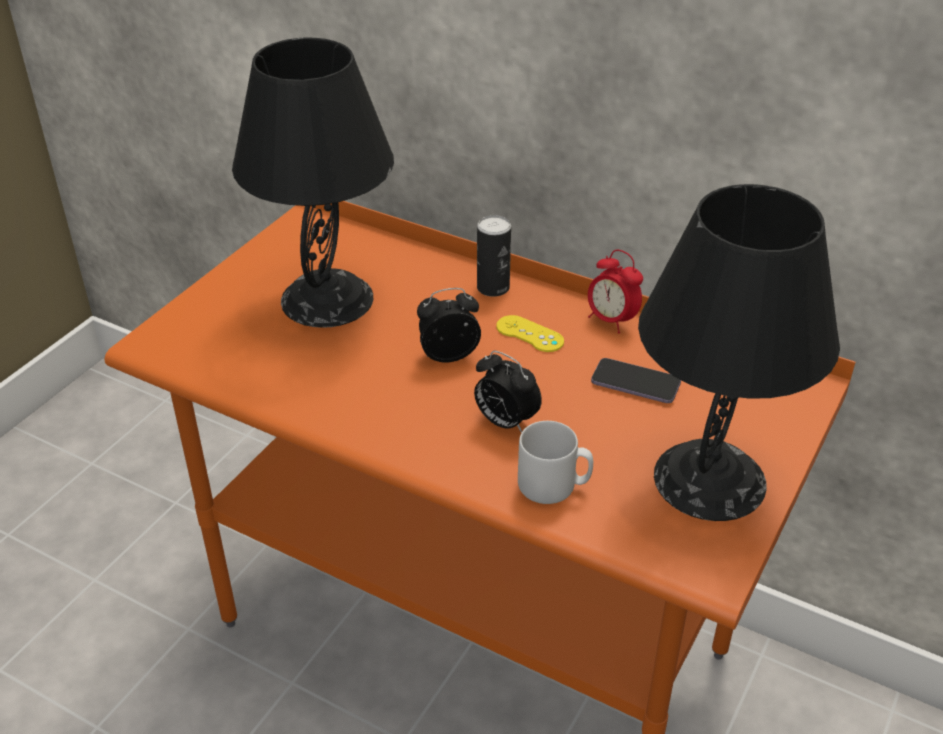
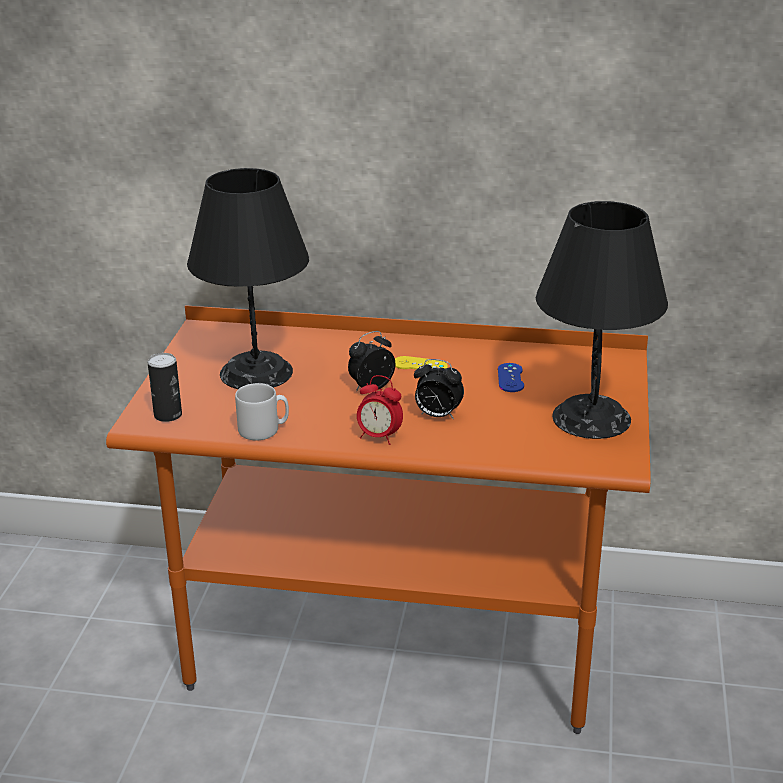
camera: 20 degrees left, 10 degrees down
can [477,215,511,297] -> can moved to [147,353,182,422]
grey mug [518,421,593,504] -> grey mug moved to [235,383,289,440]
alarm clock [588,249,643,333] -> alarm clock moved to [357,375,403,445]
phone [591,358,681,403] -> blue game controller [498,363,524,392]

